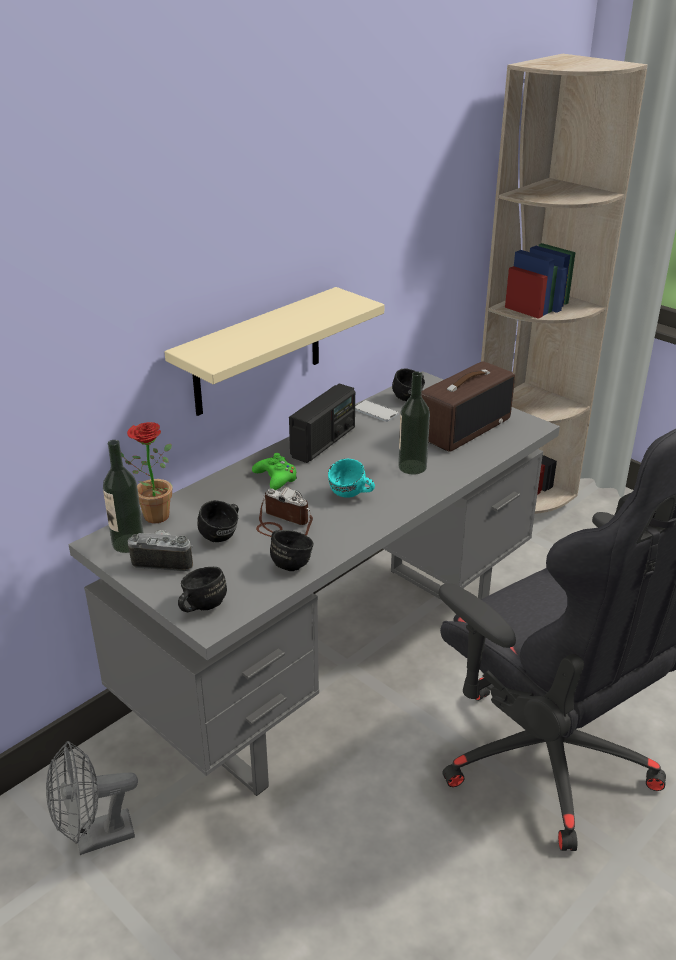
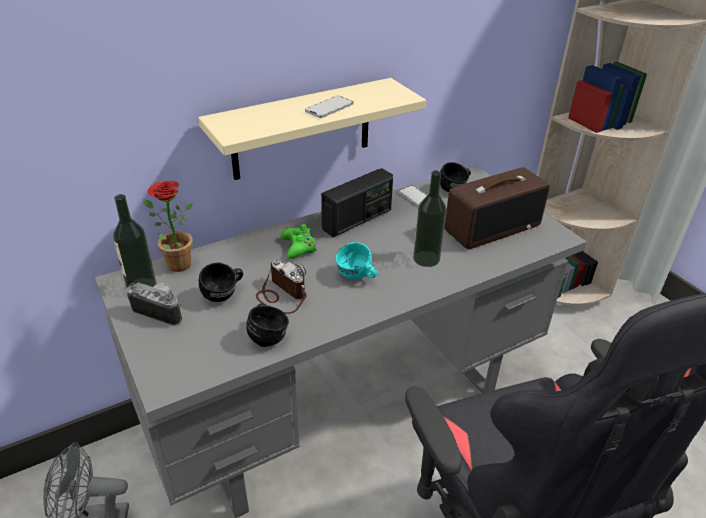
camera: 15 degrees right, 5 degrees up
black mug [178,567,227,612] -> none
none -> phone [305,96,354,118]

